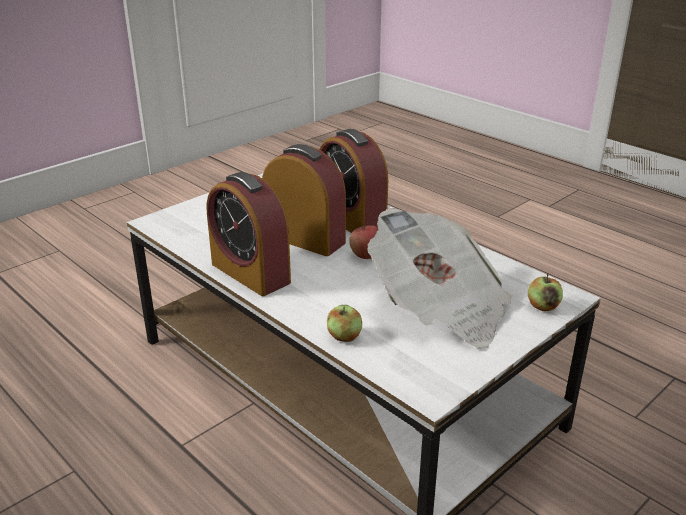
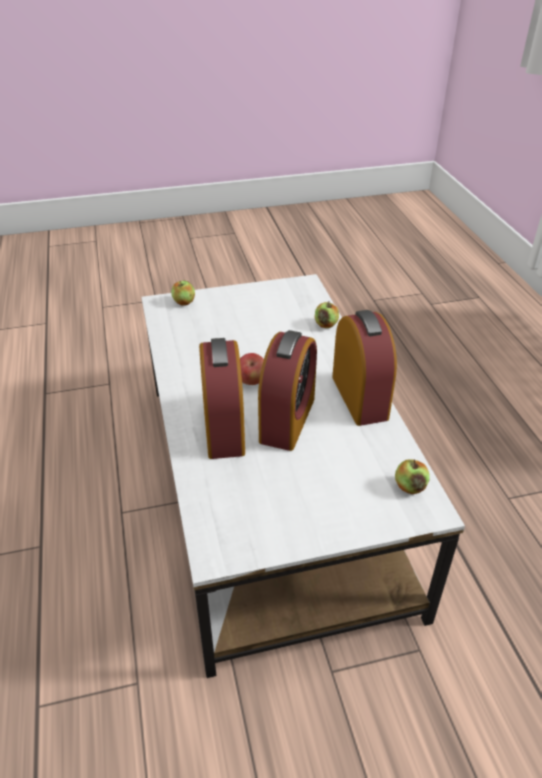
camera: 150 degrees left, 10 degrees up
alarm clock [262,144,346,256] -> alarm clock turned 135 degrees counterclockwise [258,330,317,451]
newspaper [367,208,512,348] -> none
none -> apple [395,459,430,494]

